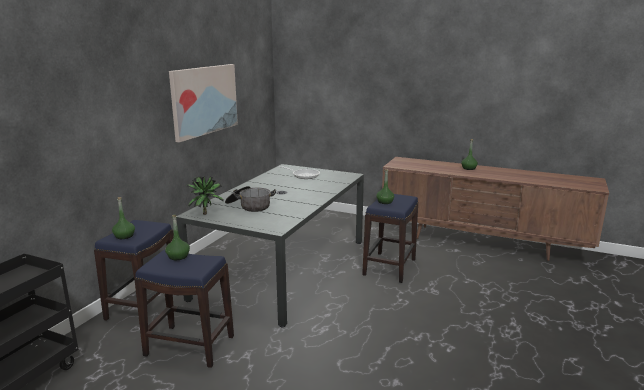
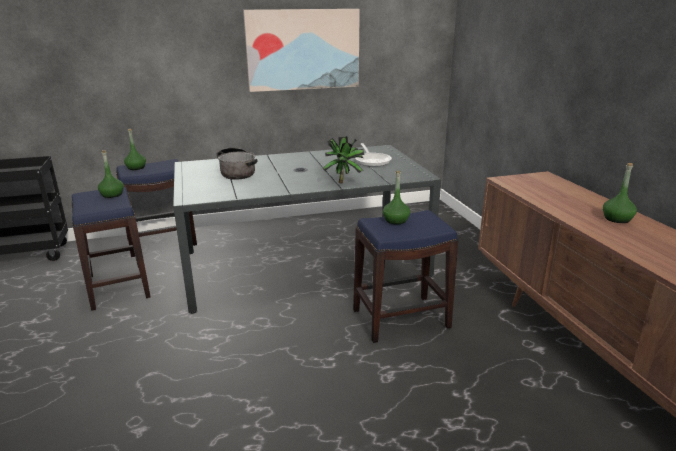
camera: 50 degrees right, 5 degrees up
potted plant [186,177,224,215] -> potted plant moved to [322,136,364,184]

